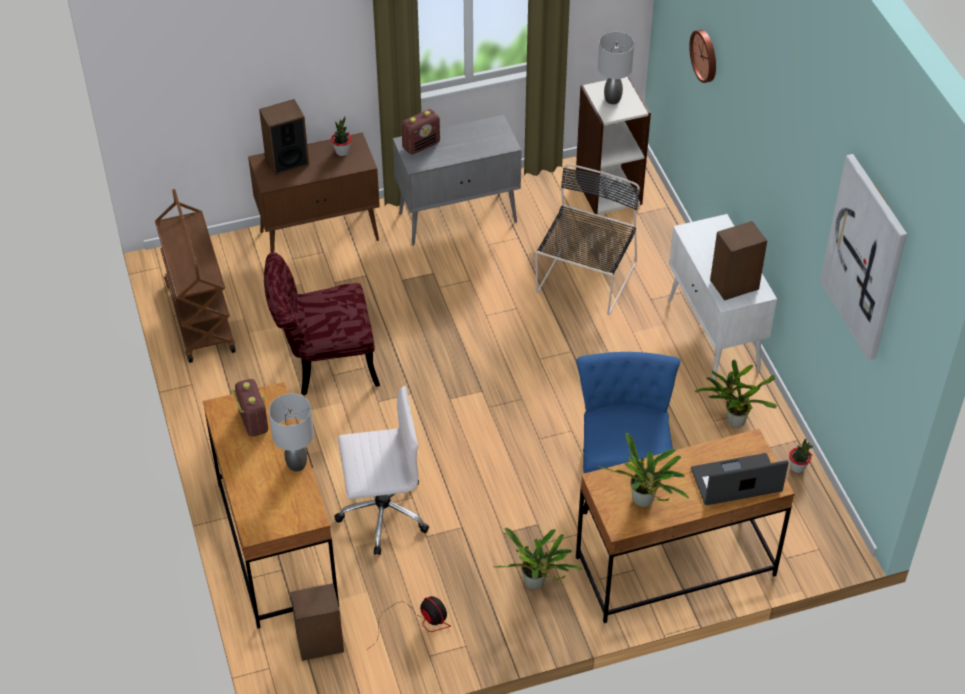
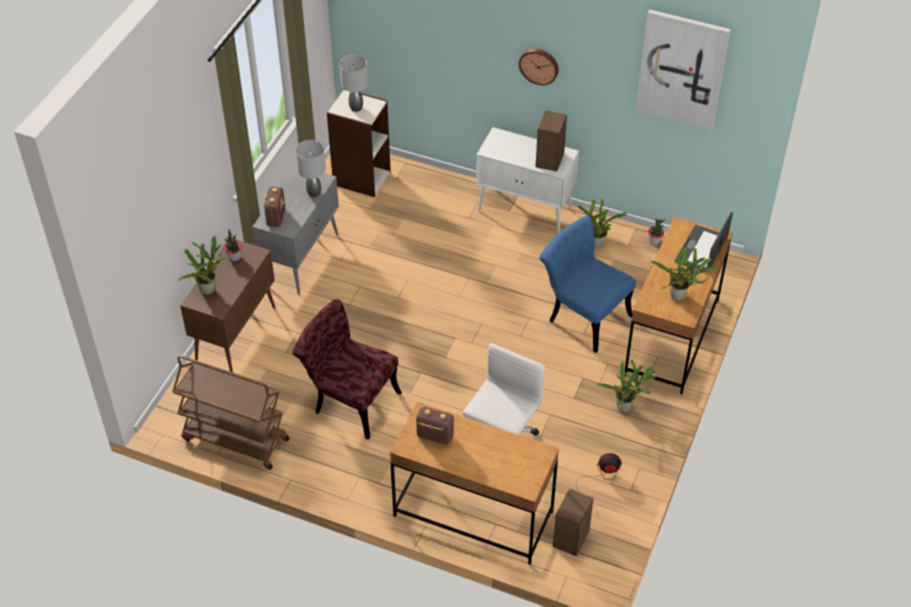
camera: 50 degrees left, 0 degrees up
speaker [259,99,309,175] -> potted plant [178,236,230,295]
red chair [264,252,380,396] -> red chair turned 90 degrees clockwise [293,299,402,439]
grey table lamp [269,394,314,472] -> grey table lamp moved to [296,140,326,197]
black chair [535,164,640,315] -> none
wall clock [689,30,716,83] -> wall clock moved to [519,49,559,85]

